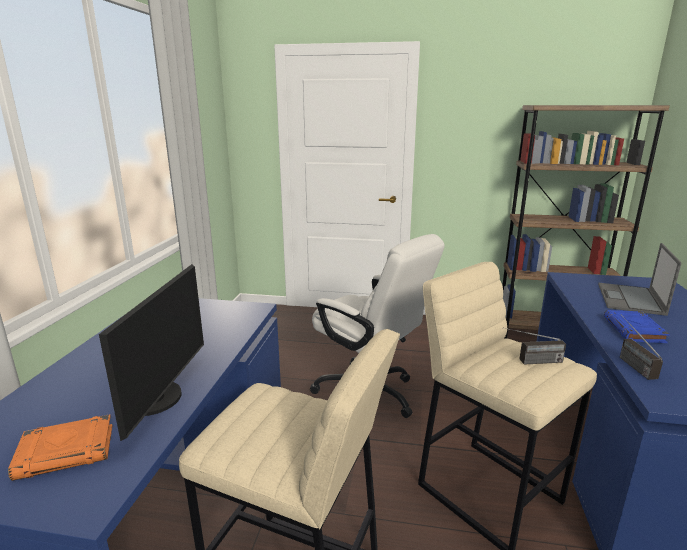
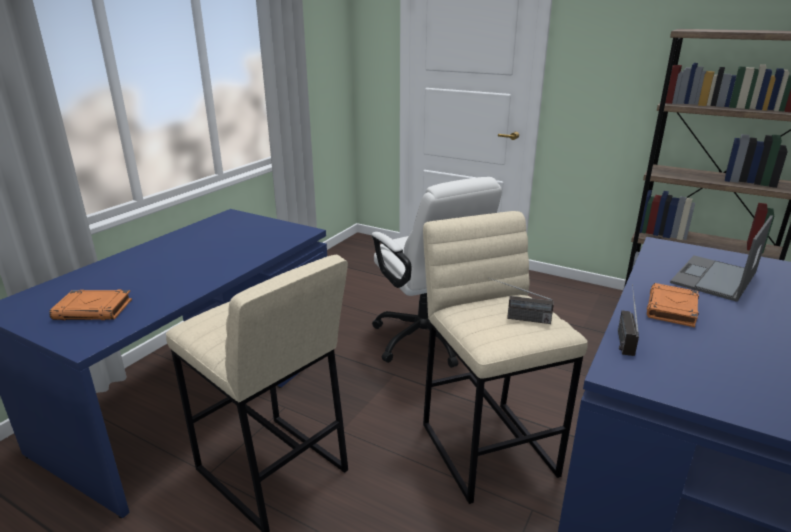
camera: 20 degrees right, 5 degrees up
monitor [99,264,204,441] -> none
blue book [604,310,670,343] -> orange book [647,283,699,327]

